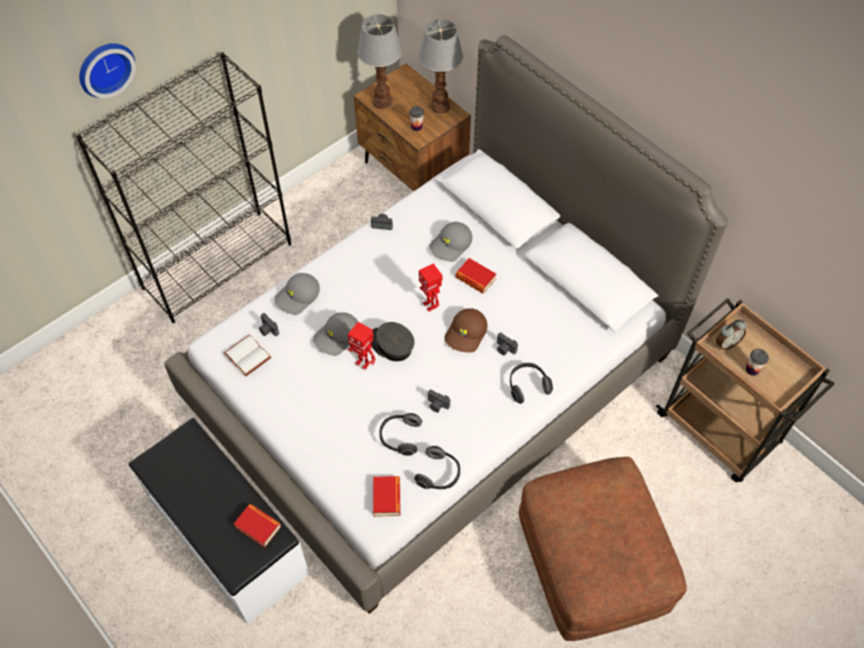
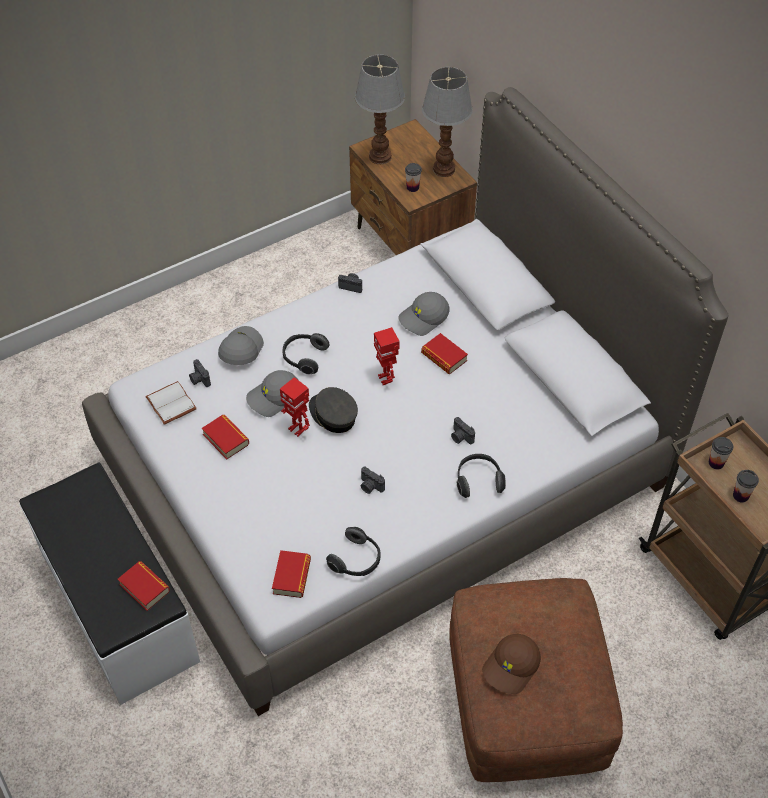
camera: 10 degrees right, 5 degrees down
black bookcase [75,52,291,323] -> none
wall clock [79,43,136,98] -> none
grey cap [274,273,320,315] -> grey cap turned 135 degrees clockwise [218,326,264,365]
headphones [379,413,422,456] -> headphones moved to [283,333,330,375]
brown cap [444,308,487,353] -> brown cap moved to [482,634,541,694]
alarm clock [716,319,747,350] -> cup [709,437,733,469]
none -> book [202,415,249,460]

